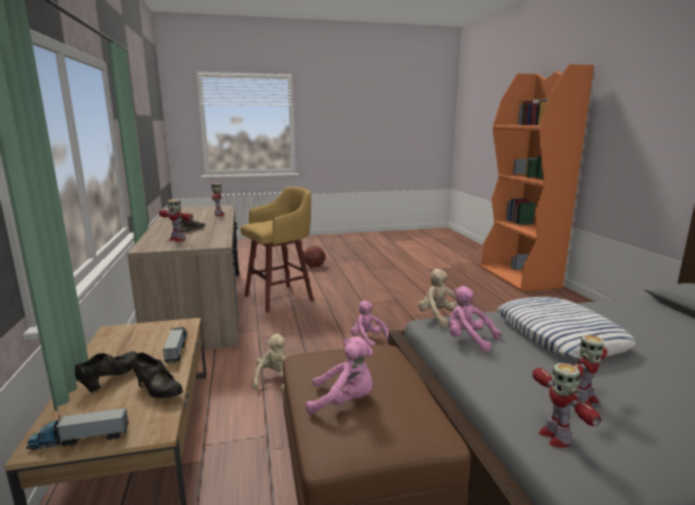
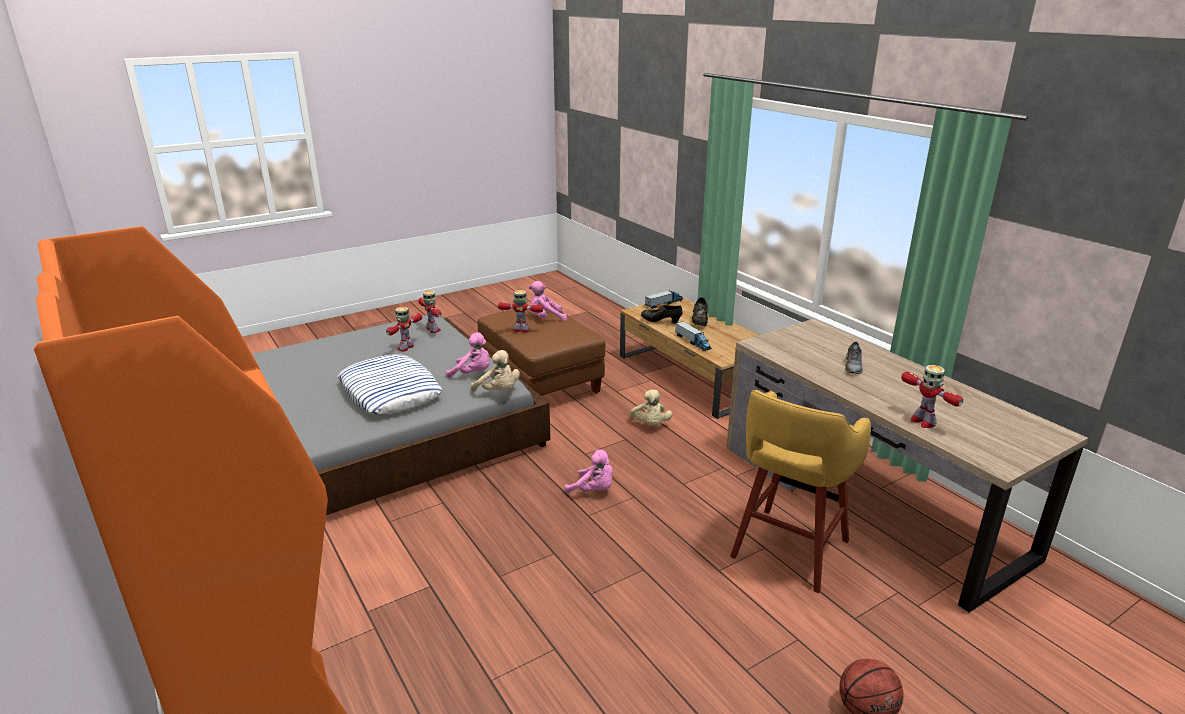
camera: 160 degrees right, 10 degrees up
toy robot [159,199,193,242] -> toy robot moved to [498,290,544,333]

